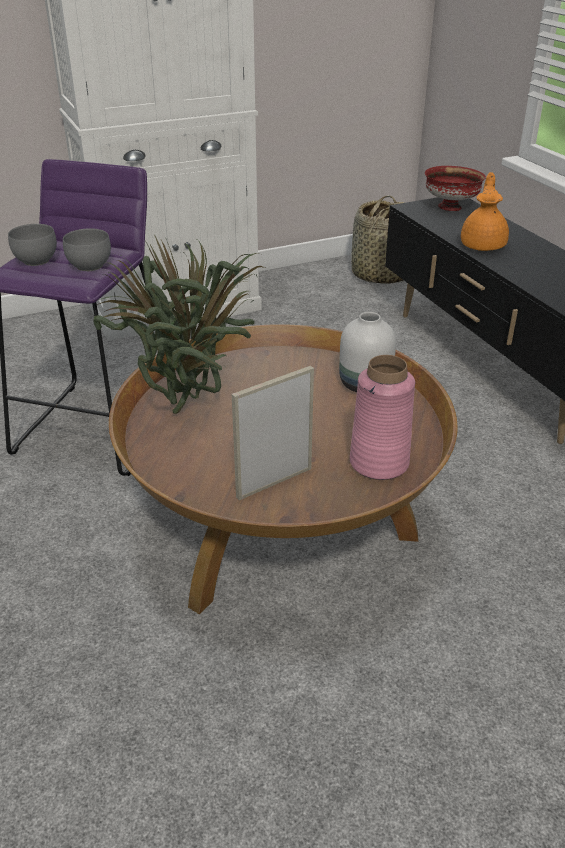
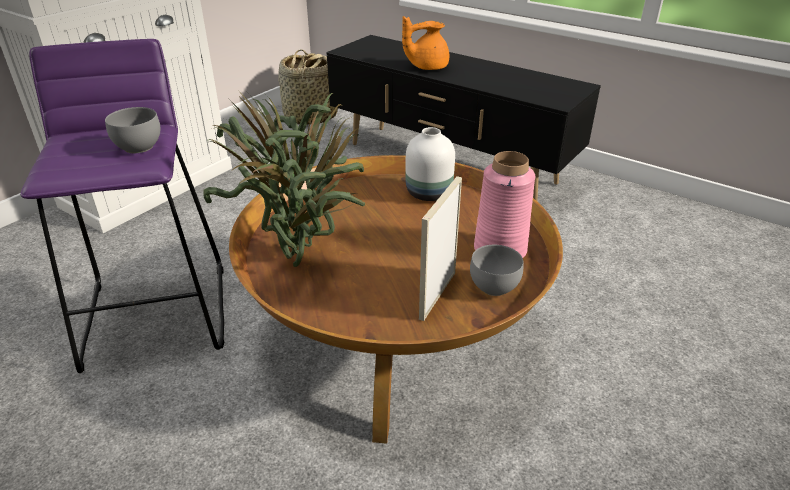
camera: 30 degrees left, 0 degrees up
grey bowl [8,224,57,266] -> grey bowl moved to [470,245,523,296]
red bowl [425,166,486,211] -> none
orange teapot [461,172,509,251] -> orange teapot turned 90 degrees counterclockwise [402,16,449,70]

